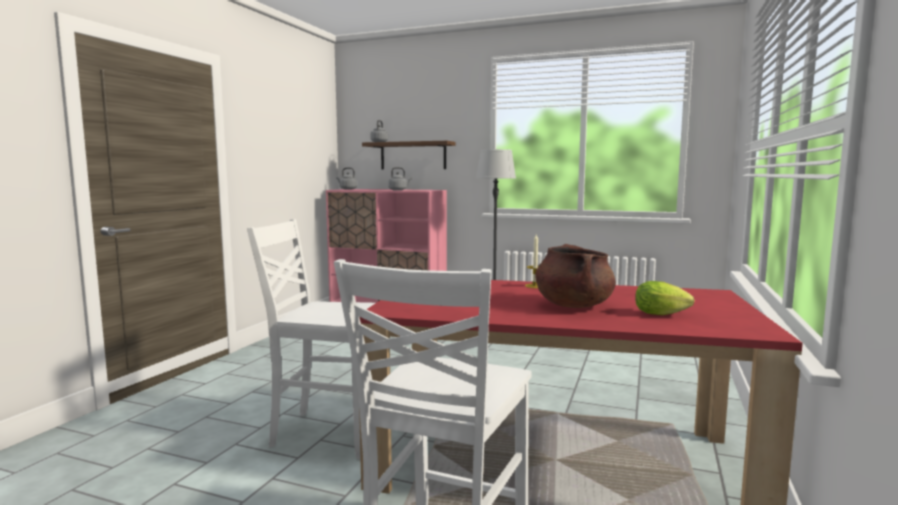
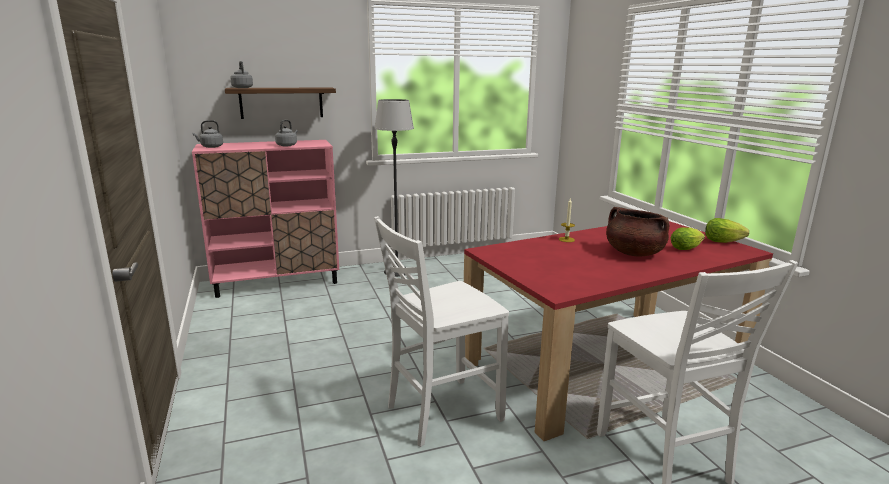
camera: 40 degrees left, 10 degrees up
none -> lettuce [705,218,749,243]

